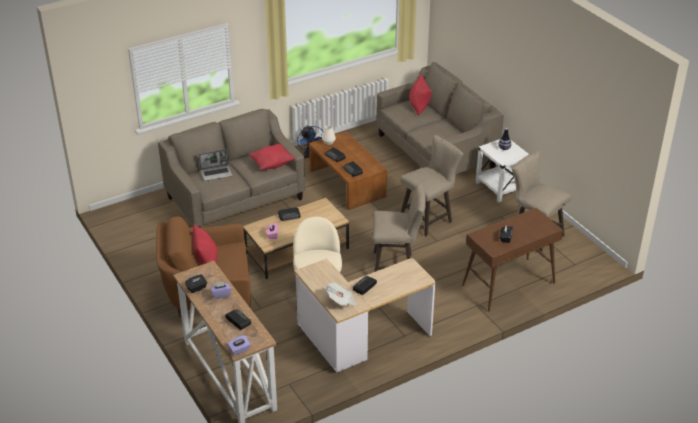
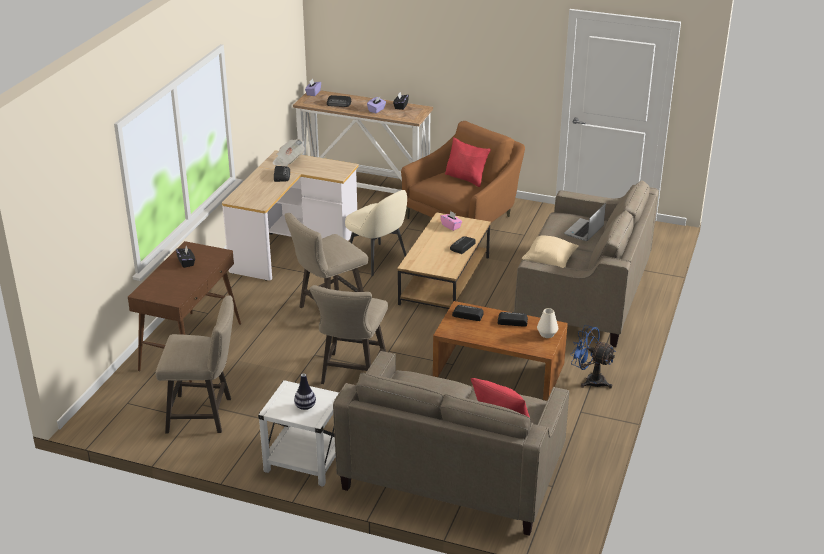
camera: 140 degrees right, 5 degrees down
red pillow [249,144,295,170] -> beige pillow [522,235,579,268]

